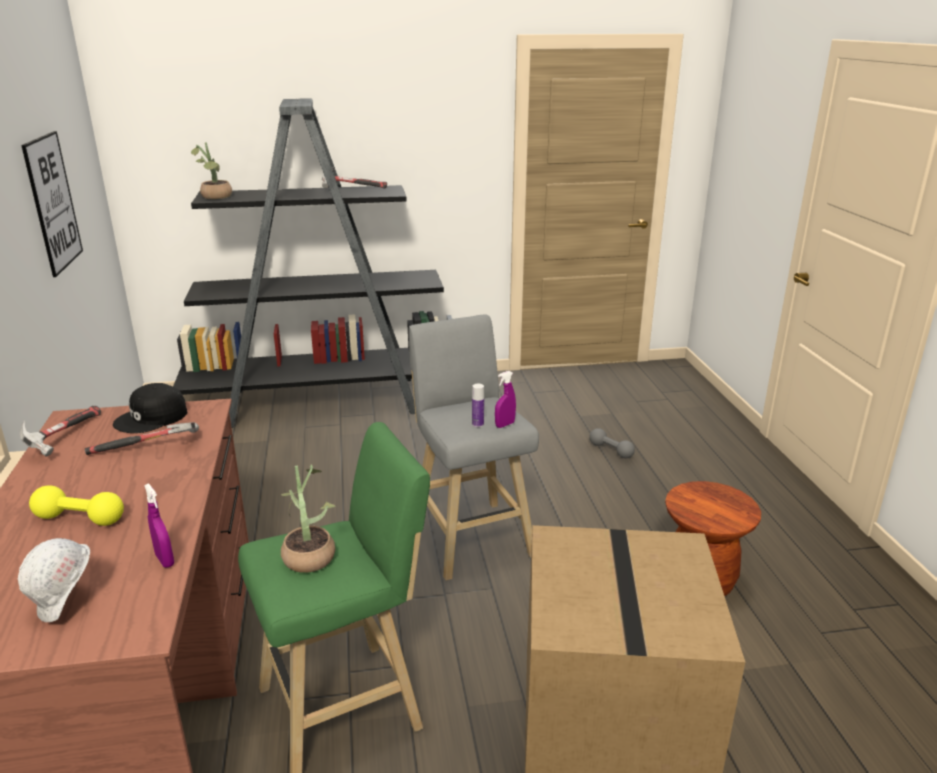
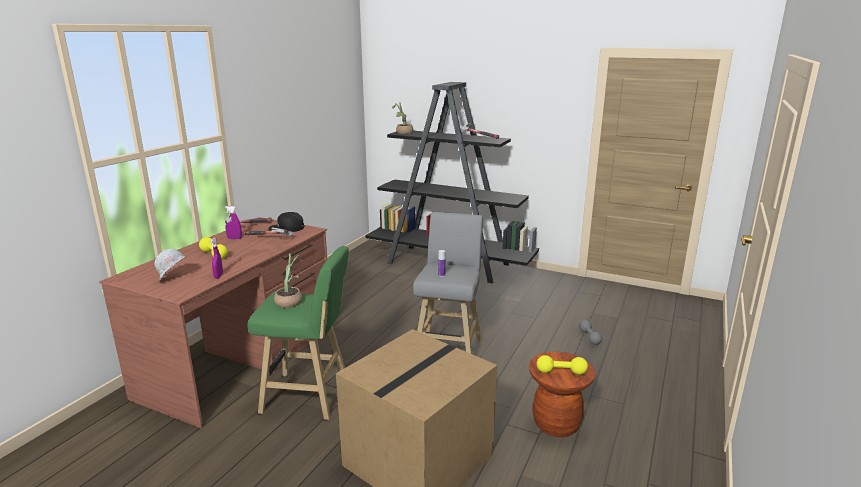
camera: 35 degrees right, 5 degrees down
picture [21,131,83,277] -> none
purple spray bottle [495,371,516,428] -> purple spray bottle moved to [225,206,242,239]
none -> yellow dumbbell [537,355,588,375]

